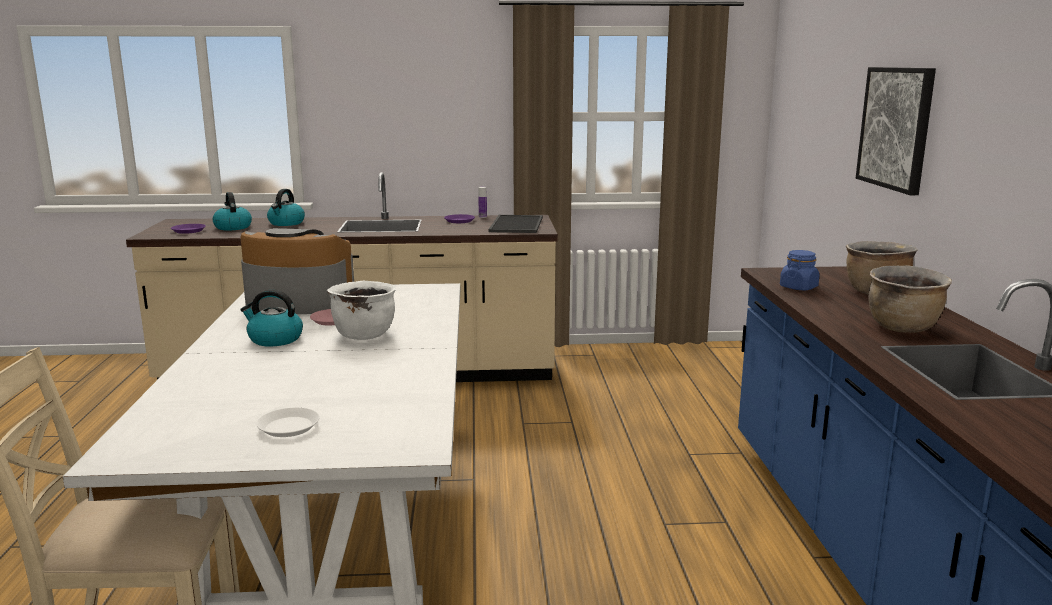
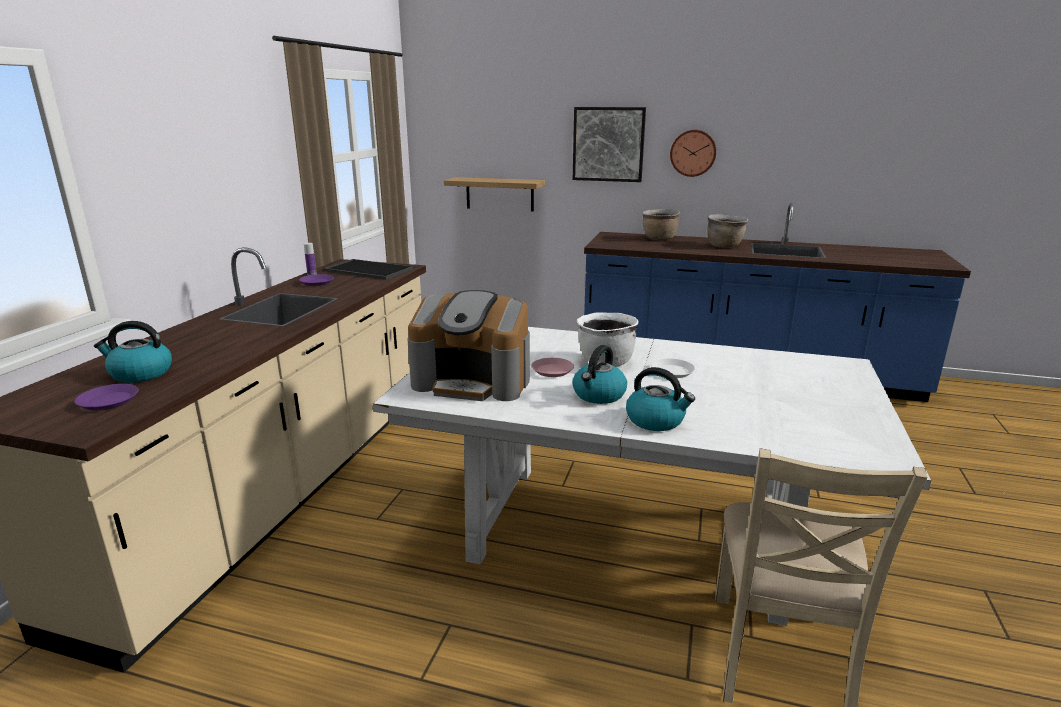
camera: 70 degrees left, 5 degrees up
coffee machine [240,228,354,314] -> coffee machine turned 105 degrees counterclockwise [407,290,530,401]
white plate [256,407,320,437] -> white plate moved to [651,358,695,378]
kettle [267,189,305,226] -> kettle moved to [626,367,695,431]
blue jar [780,250,819,290] -> none
none -> shelf [444,177,545,212]
none -> wall clock [670,130,716,177]

